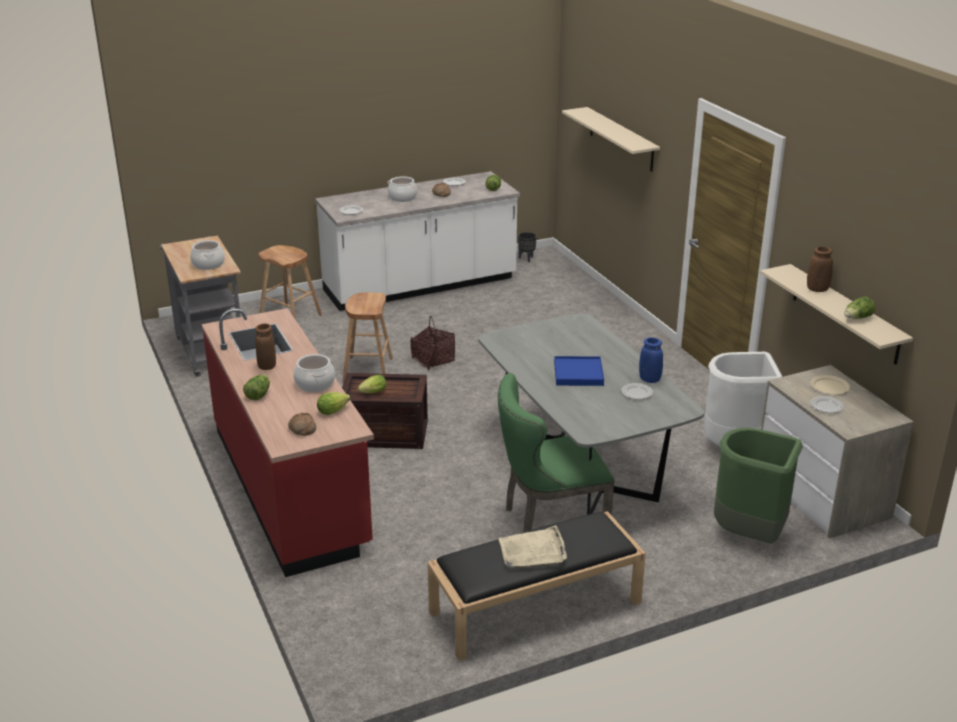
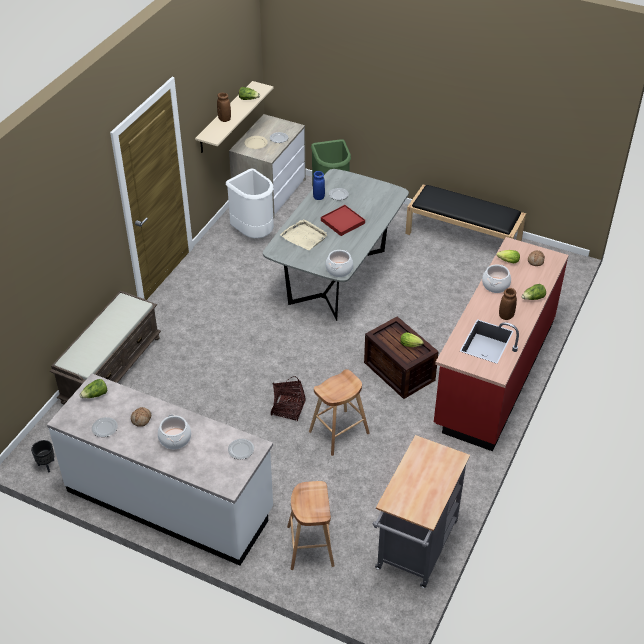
camera: 130 degrees left, 15 degrees up
cooking pot [190,240,225,270] -> cooking pot moved to [326,250,353,277]
green chair [498,373,615,532] -> none
beige tray [499,525,567,569] -> beige tray moved to [280,219,328,250]
blue tray [554,356,604,386] -> red tray [321,205,365,236]
beige shelf [562,107,660,171] -> none
none -> brown bench [50,291,161,404]

